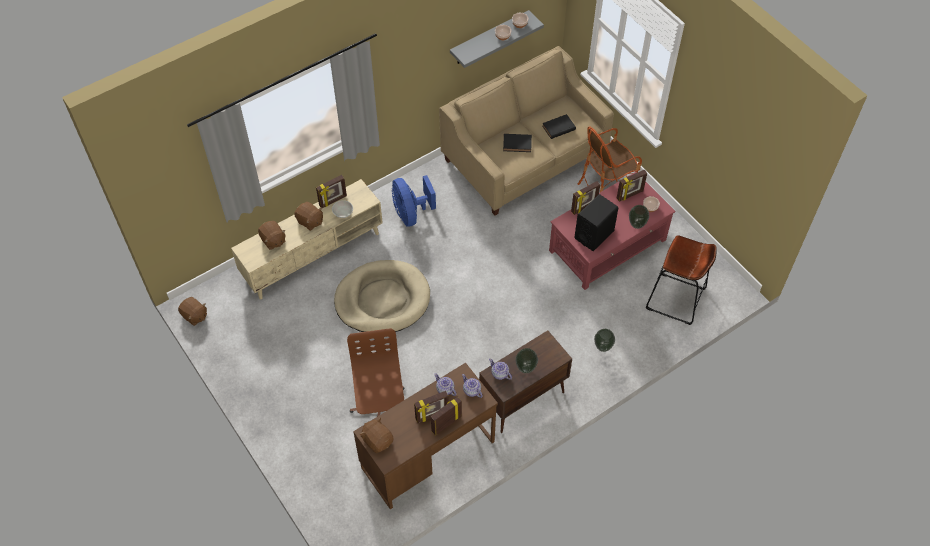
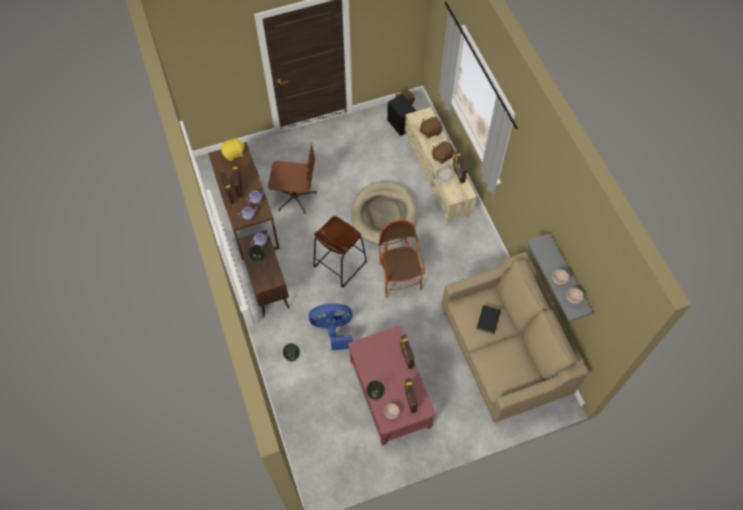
camera: 105 degrees right, 5 degrees up
brown plush toy [360,417,394,453] -> yellow plush toy [221,137,245,161]
blue fan [392,175,436,227] -> blue fan moved to [309,303,353,350]
black book [542,114,576,139] -> none
black speaker [574,194,618,251] -> black speaker moved to [387,95,416,136]
armchair [578,126,642,192] -> armchair moved to [379,220,425,298]
brown stool [646,235,717,325] -> brown stool moved to [314,216,367,288]

